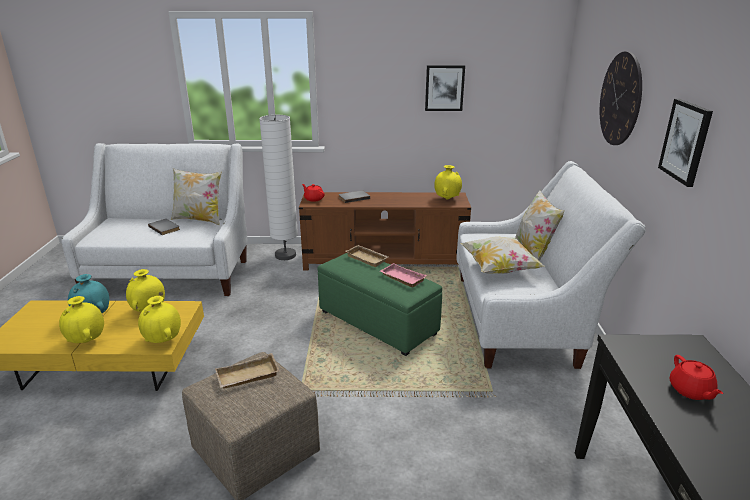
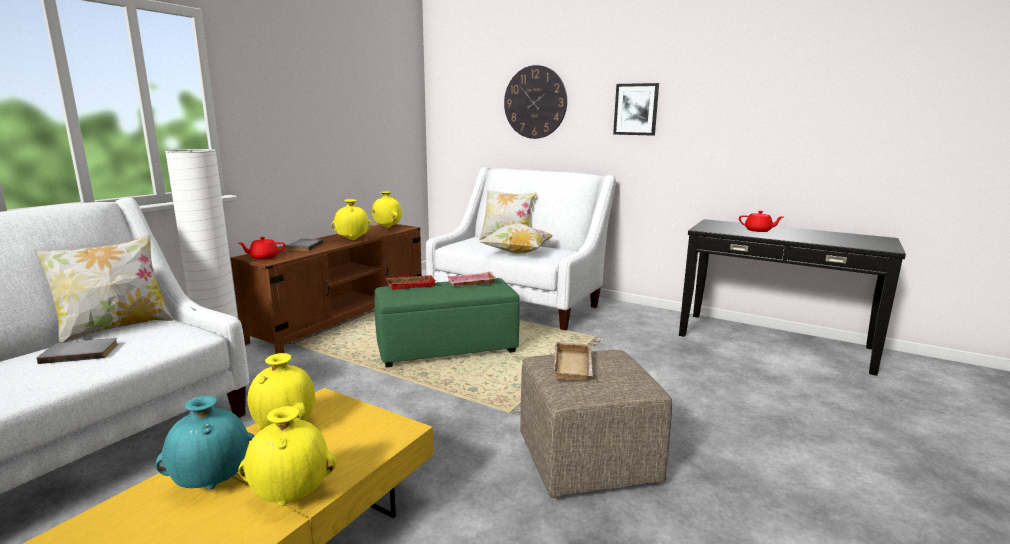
camera: 60 degrees left, 10 degrees down
yellow vase [138,296,181,343] -> yellow vase moved to [331,199,372,240]
beige tray [346,245,388,267] -> red tray [386,275,436,290]
picture [425,65,465,111] -> none

